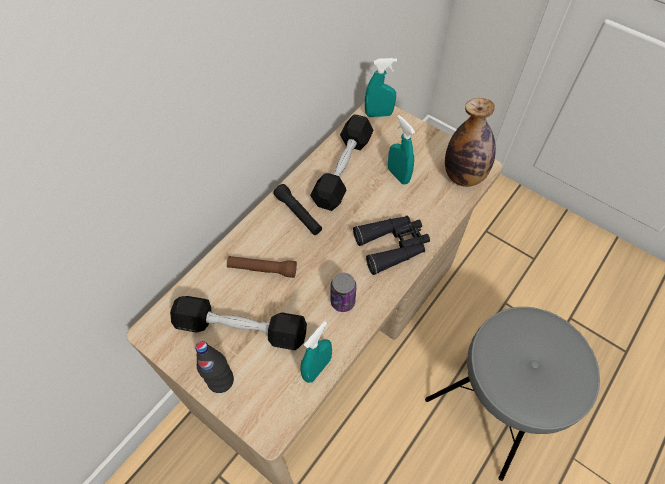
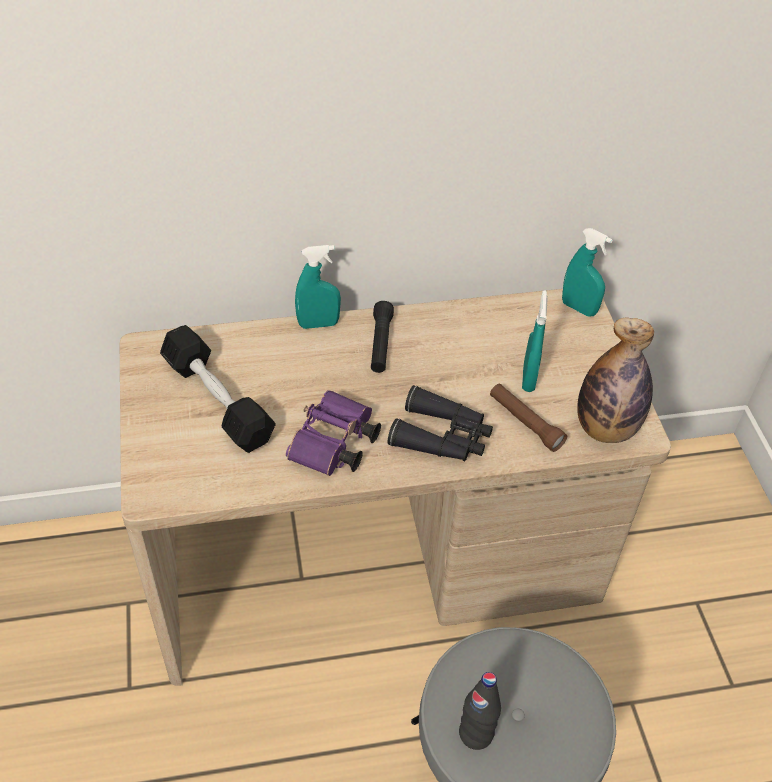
camera: 40 degrees right, 10 degrees down
black bottle [196,341,234,393] -> black bottle moved to [459,672,501,750]
brown flashlight [227,256,297,278] -> brown flashlight moved to [490,384,567,452]
turquoise spray bottle [300,321,332,383] -> turquoise spray bottle moved to [295,245,341,329]
black dumbbell [310,115,373,211] -> none
can [331,273,357,312] -> purple binoculars [286,390,381,476]

